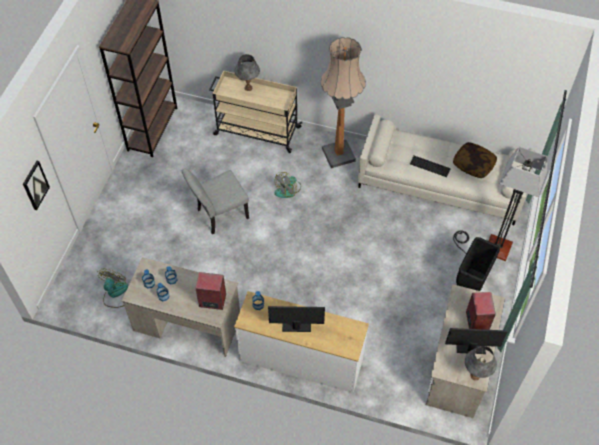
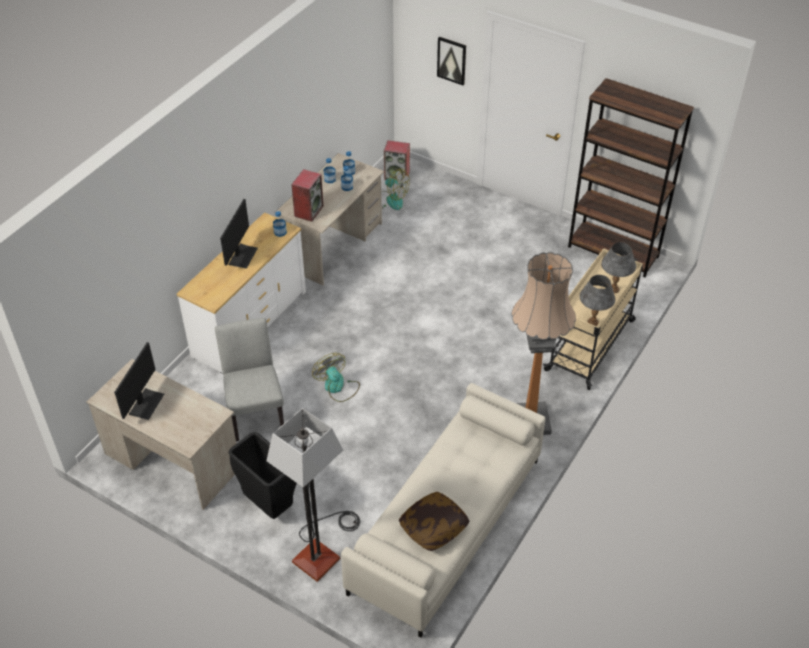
camera: 105 degrees right, 10 degrees down
grey chair [181,168,249,234] -> grey chair moved to [215,318,284,442]
fan [275,172,301,198] -> fan moved to [312,353,360,402]
keyboard [410,156,451,177] -> none
grey table lamp [465,346,497,380] -> grey table lamp moved to [580,275,616,326]
speaker [466,292,496,330] -> speaker moved to [384,140,410,182]

